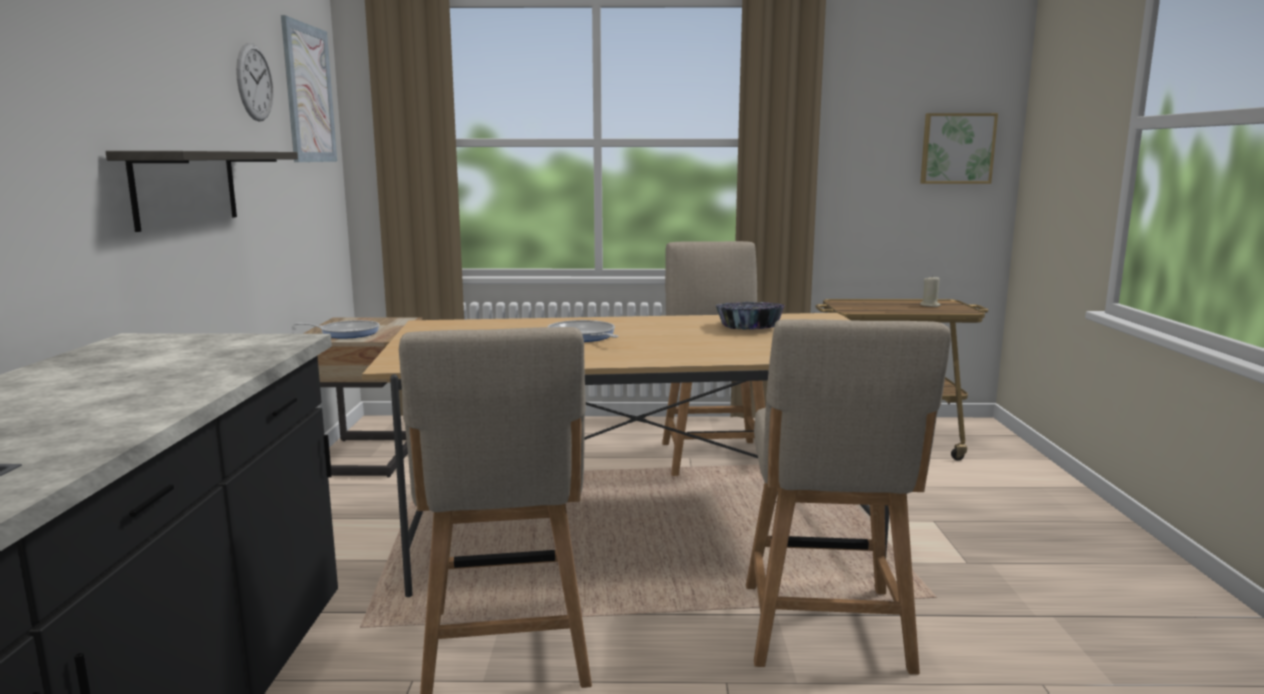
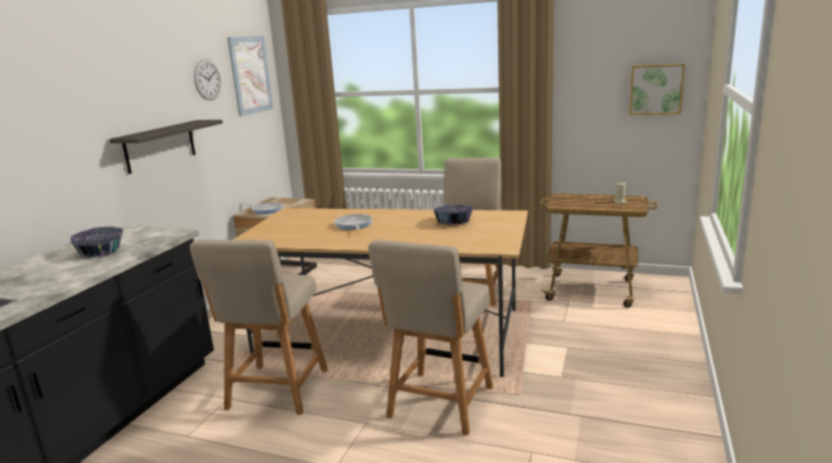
camera: 20 degrees right, 5 degrees up
none -> bowl [70,227,123,257]

